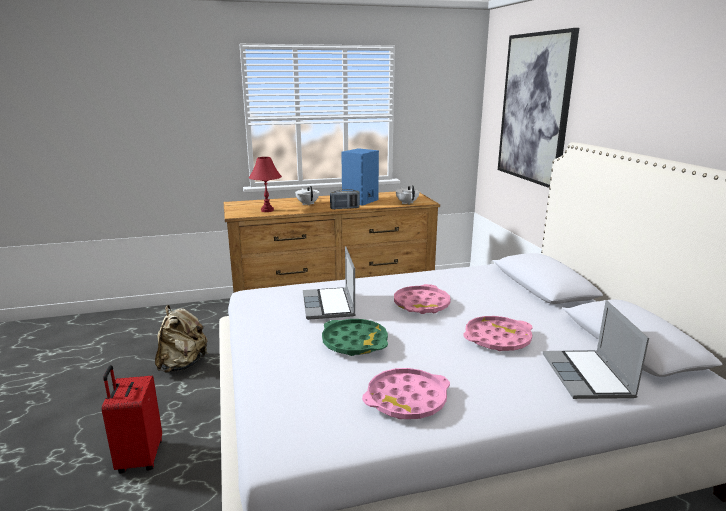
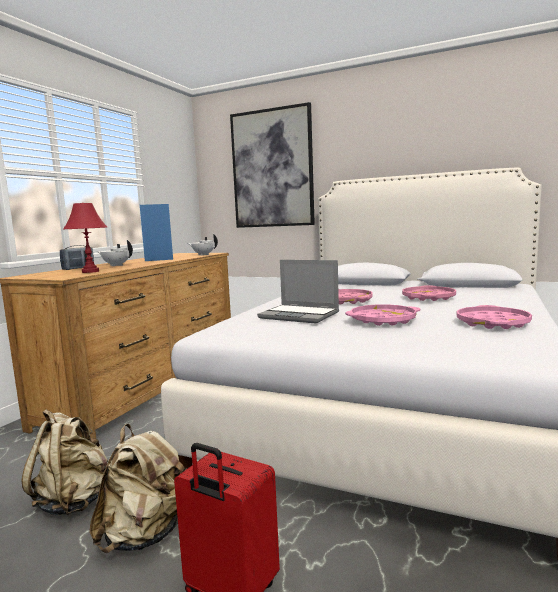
camera: 50 degrees left, 10 degrees down
green tray [322,319,388,356] -> pink tray [345,304,420,326]
radio [330,189,360,209] -> radio moved to [60,245,94,270]
laptop [543,300,649,399] -> none
none -> beige backpack [89,424,187,553]

